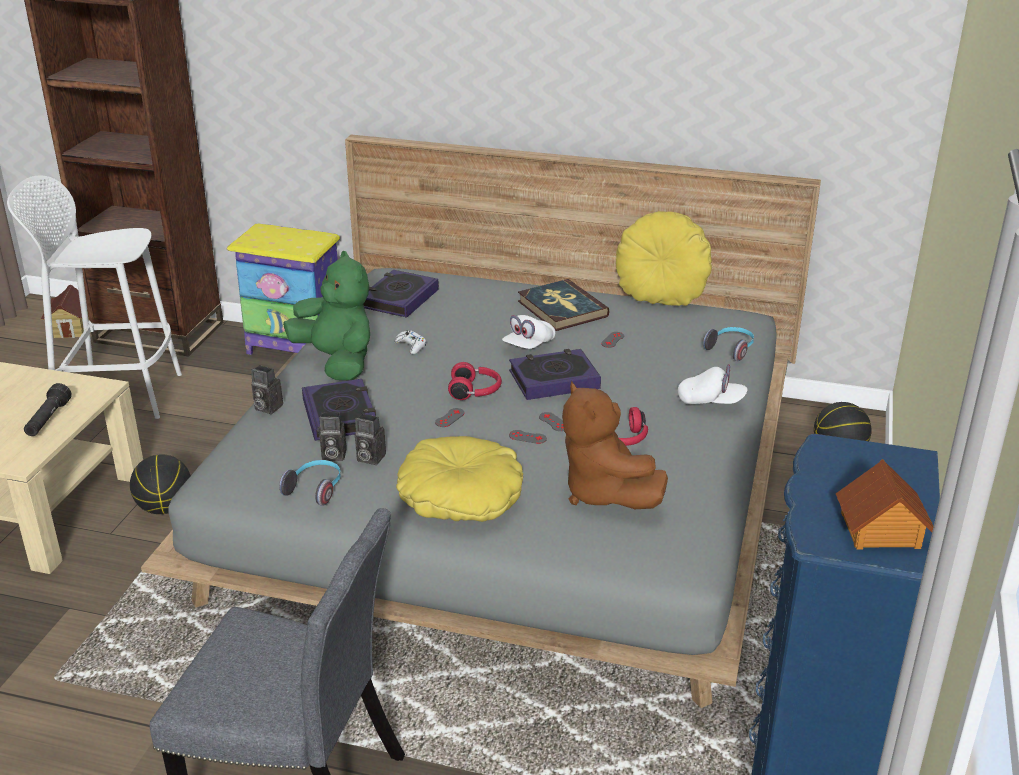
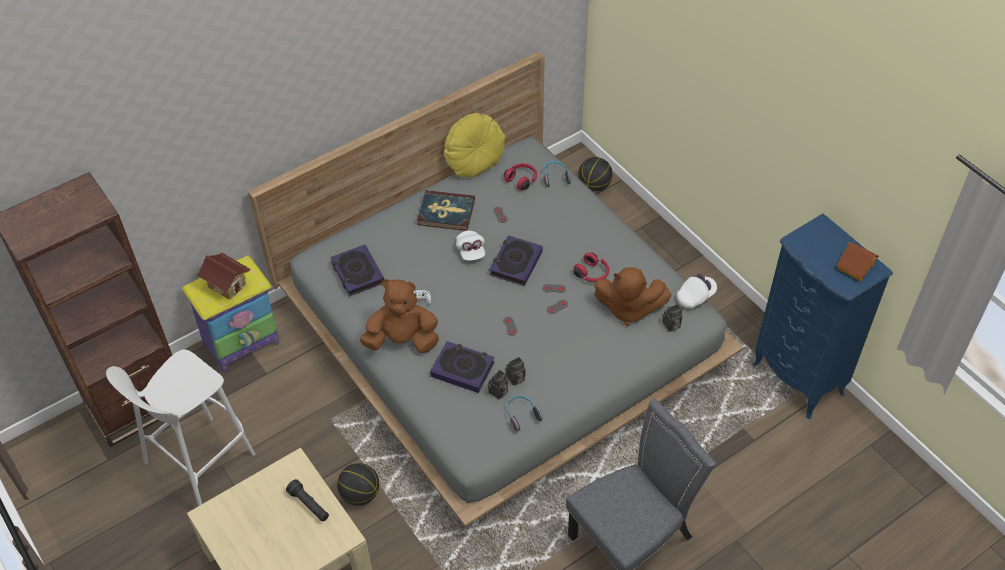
camera: 50 degrees left, 20 degrees up
toy house [41,285,89,338] -> toy house moved to [197,252,251,300]
camera [251,365,283,414] -> camera moved to [662,304,683,332]
green plush toy [283,251,370,380] -> brown plush toy [360,279,439,354]
yellow pillow [396,436,523,522] -> none
red headphones [448,362,502,400] -> red headphones moved to [504,163,537,190]
white cap [678,365,747,404] -> white cap moved to [677,273,717,309]

